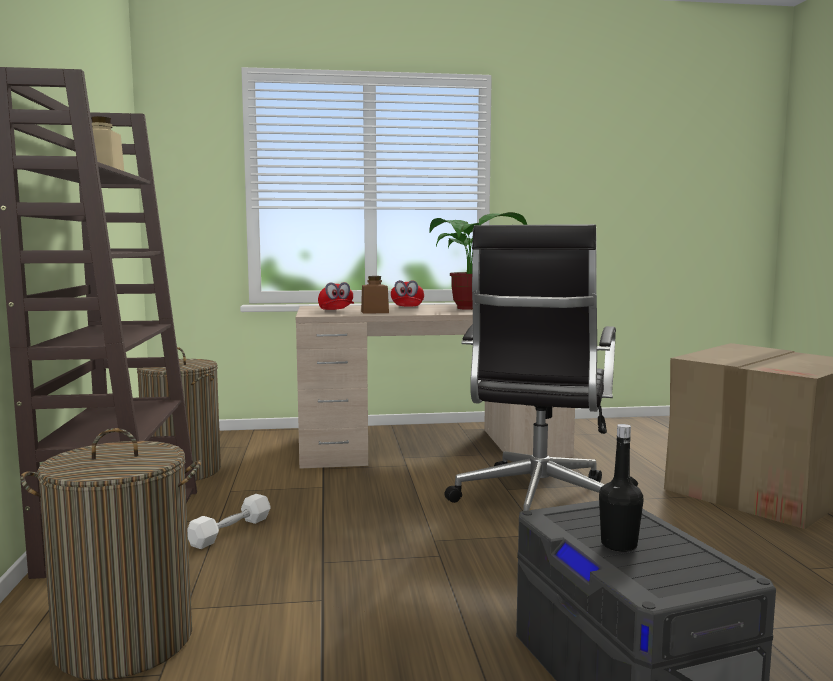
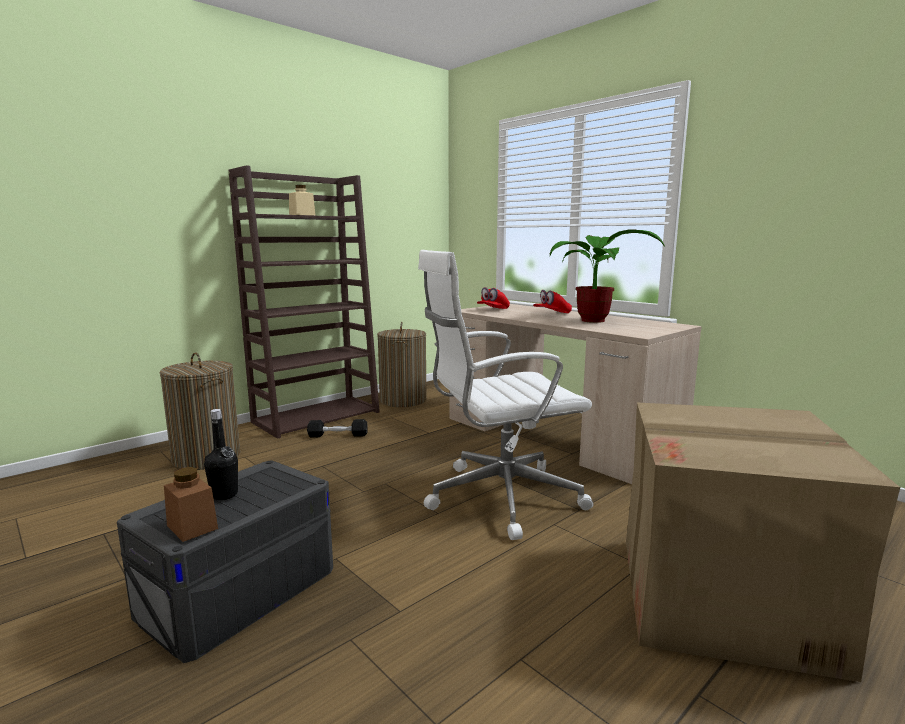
camera: 55 degrees right, 5 degrees up
white dumbbell [187,494,271,549] -> black dumbbell [307,419,368,438]
brown jar [361,276,389,314] -> brown jar moved to [164,467,218,542]
black office chair [445,224,616,511] -> white office chair [418,250,594,540]

